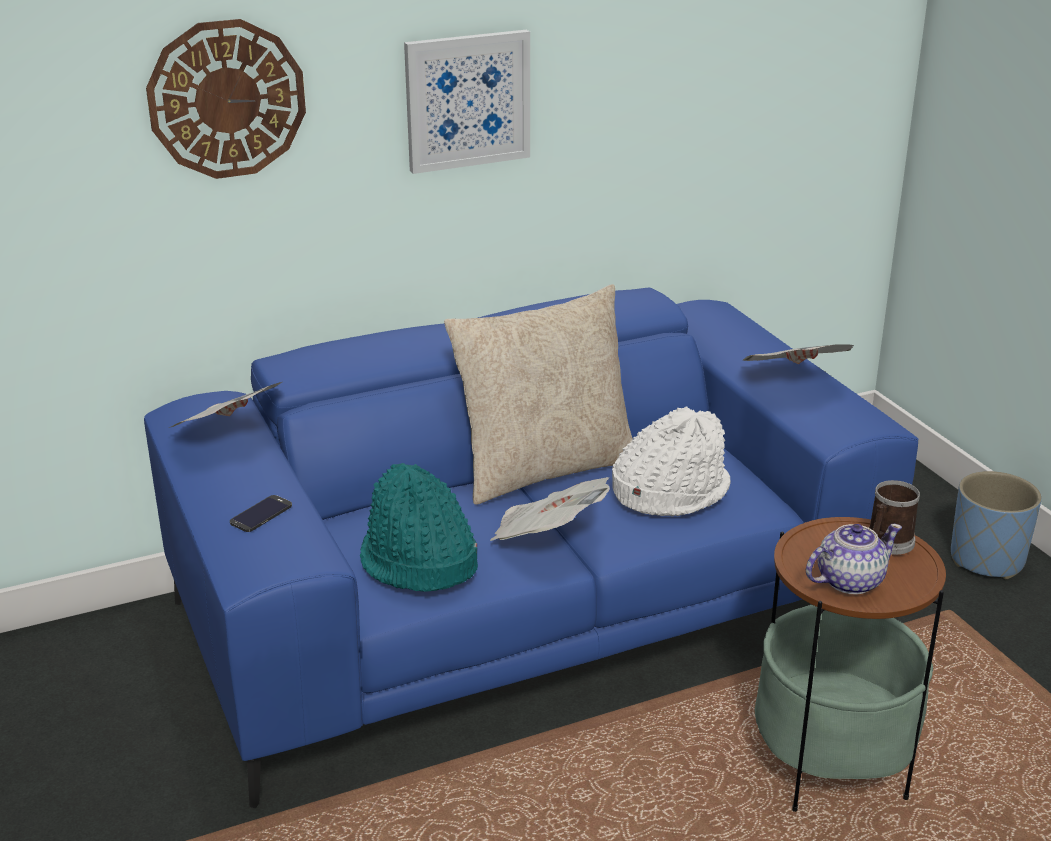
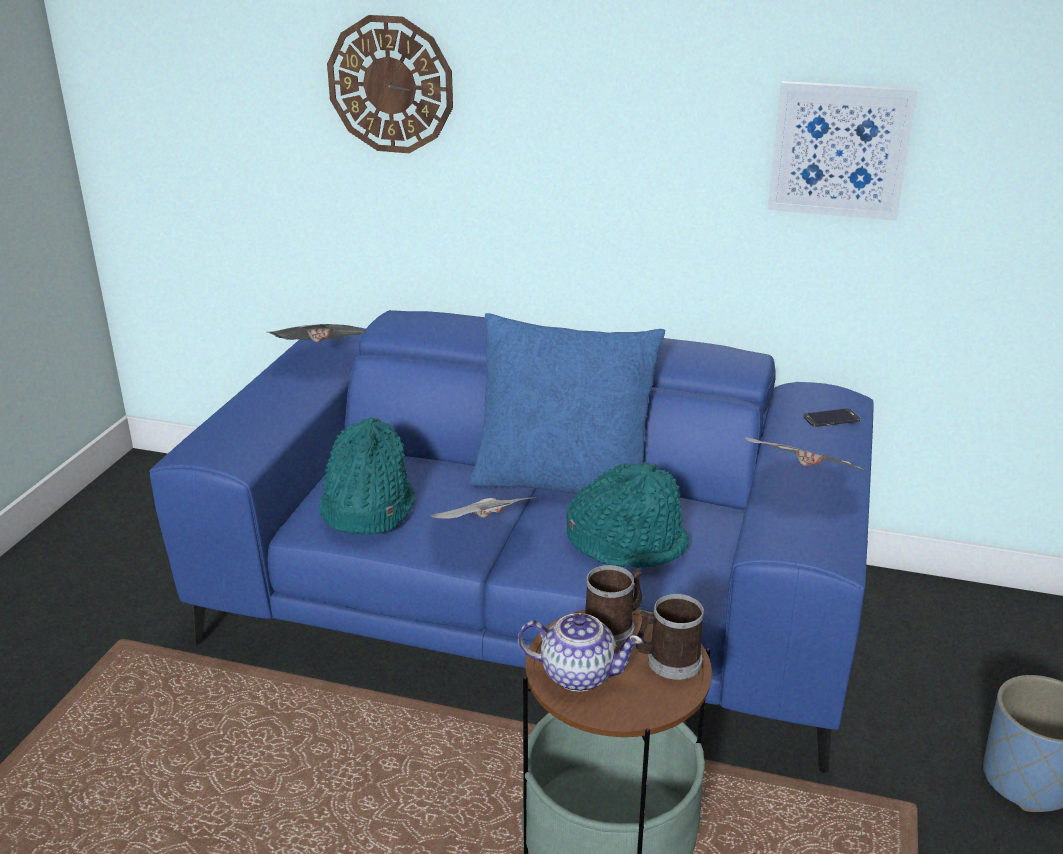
camera: 40 degrees right, 0 degrees up
phone [230,495,292,532] -> phone moved to [803,408,860,427]
picture [404,30,530,174] -> picture moved to [768,81,918,221]
beige pillow [444,284,633,505] -> blue pillow [469,313,665,494]
white hat [612,406,731,517] -> turquoise hat [566,461,689,568]
none -> mug [585,565,642,647]

